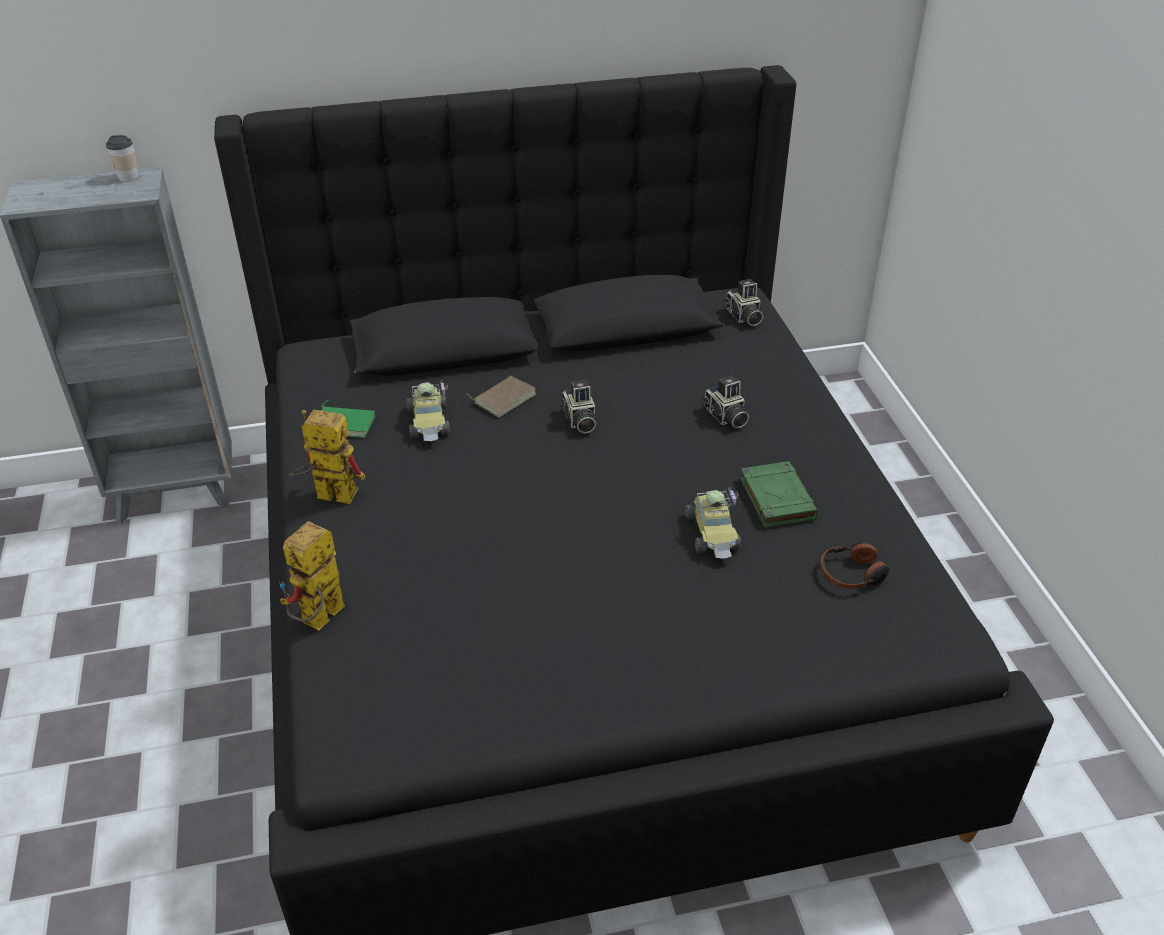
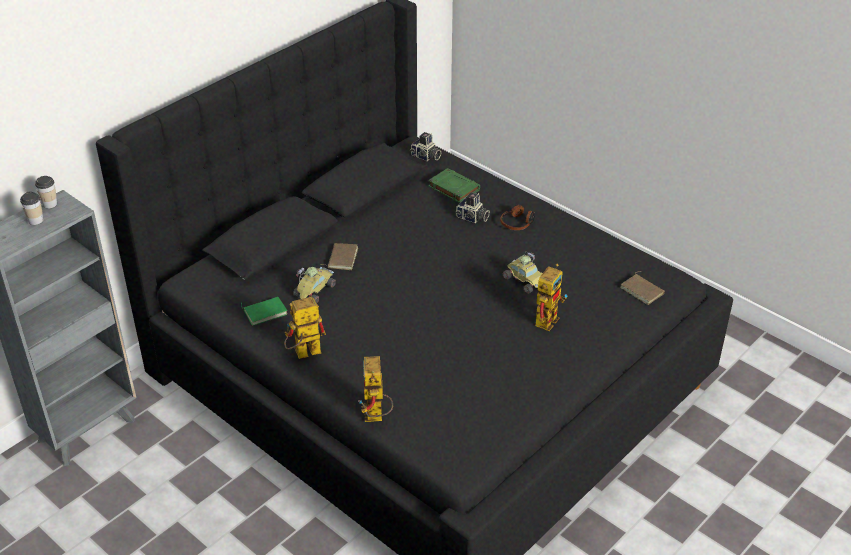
camera: 35 degrees left, 0 degrees up
toy car [407,380,450,441] -> toy car turned 105 degrees counterclockwise [293,267,336,304]
camera [561,380,596,434] -> none
green book [740,461,819,528] -> green book moved to [428,168,480,203]
headphones [820,542,893,589] -> headphones moved to [500,205,535,230]
none -> cup [20,191,43,225]
none -> toy robot [535,264,567,331]
none -> brown book [620,271,665,305]

